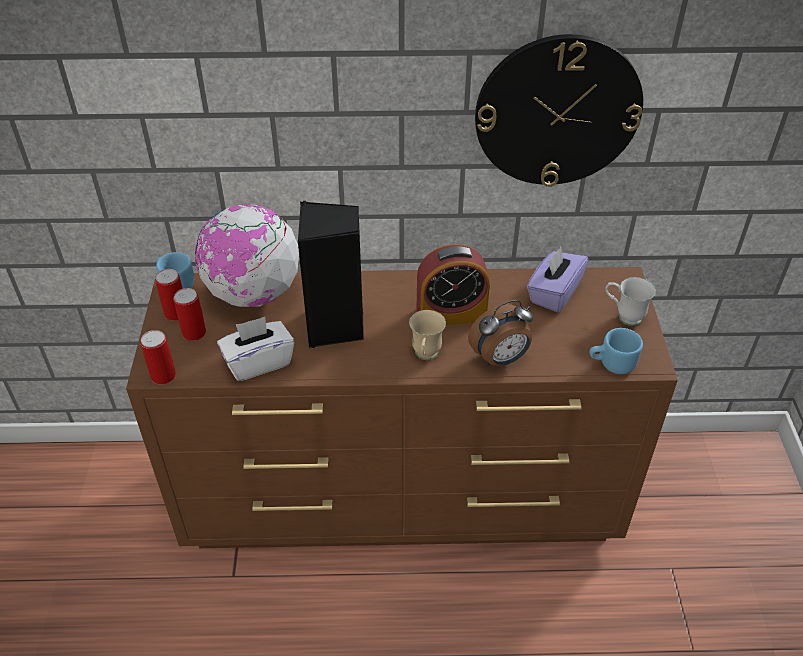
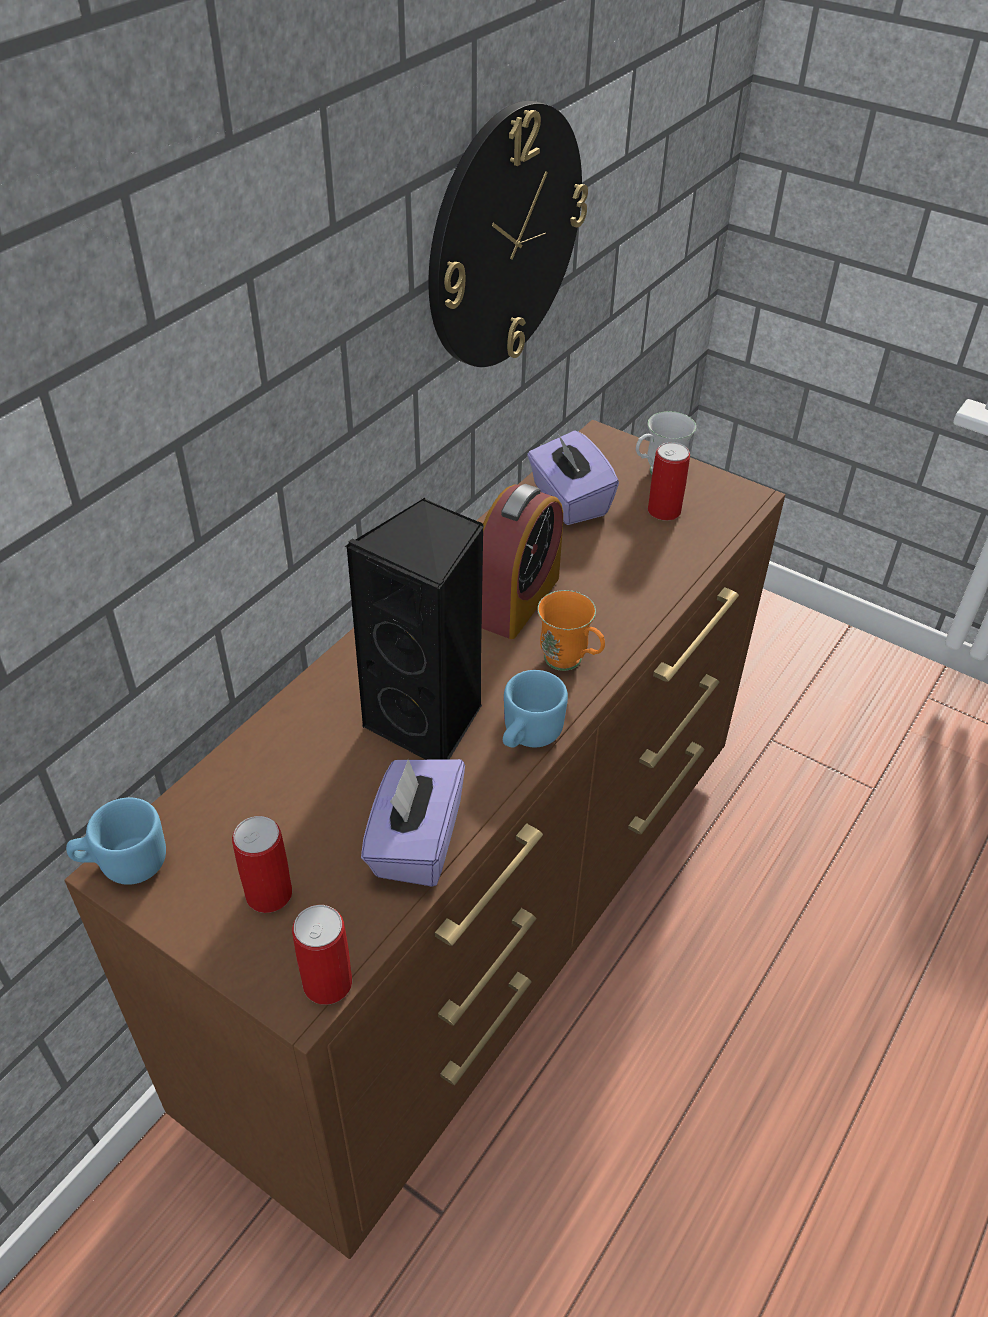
camera: 55 degrees left, 0 degrees up
can [155,269,183,321] -> can moved to [648,442,690,521]
globe [195,204,299,307] -> none
white tissue box [217,317,294,381] -> purple tissue box [361,759,465,887]
beige mug [409,310,446,360] -> orange mug [537,590,605,671]
alarm clock [468,300,533,366] -> none
blue mug [589,328,643,374] -> blue mug moved to [503,670,568,748]

